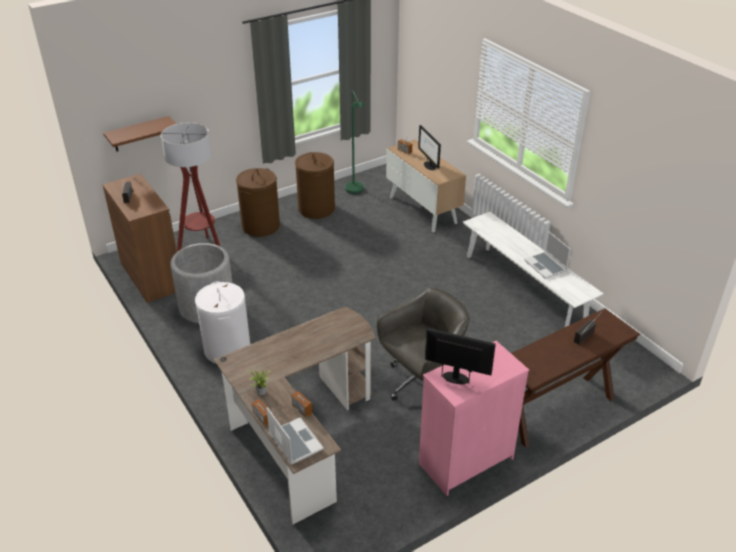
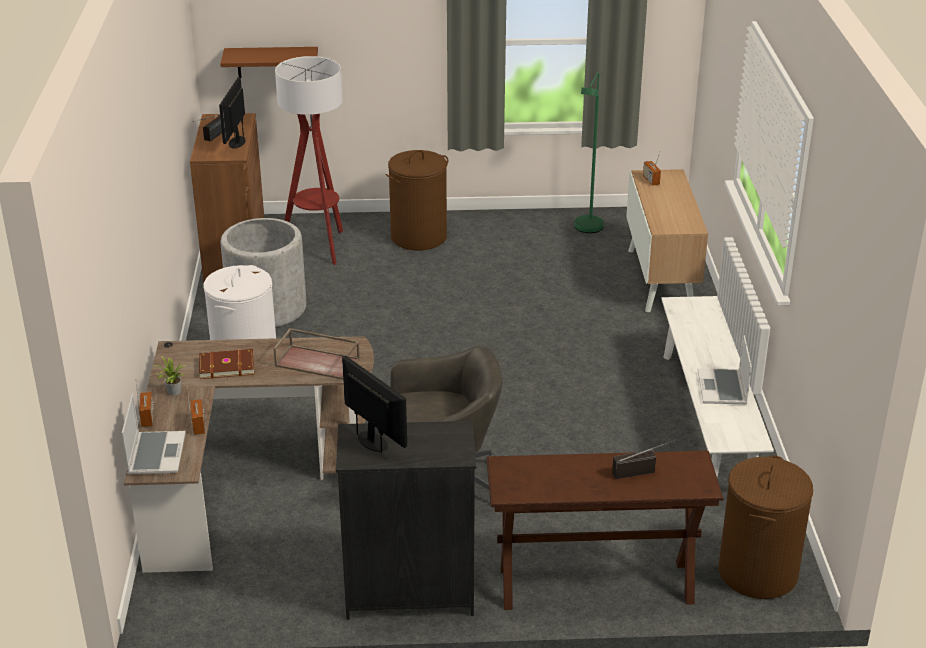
camera: 30 degrees right, 5 degrees down
brown laundry basket [295,152,335,219] -> brown laundry basket moved to [718,455,813,599]
monitor [418,125,441,170] -> monitor moved to [219,77,246,149]
pink dresser [419,341,529,496] -> black dresser [336,421,476,620]
none -> brown book [199,349,254,379]
none -> brown tray [273,328,360,380]

